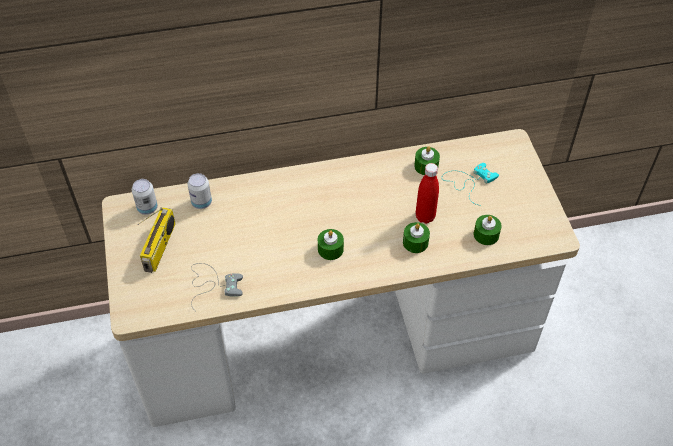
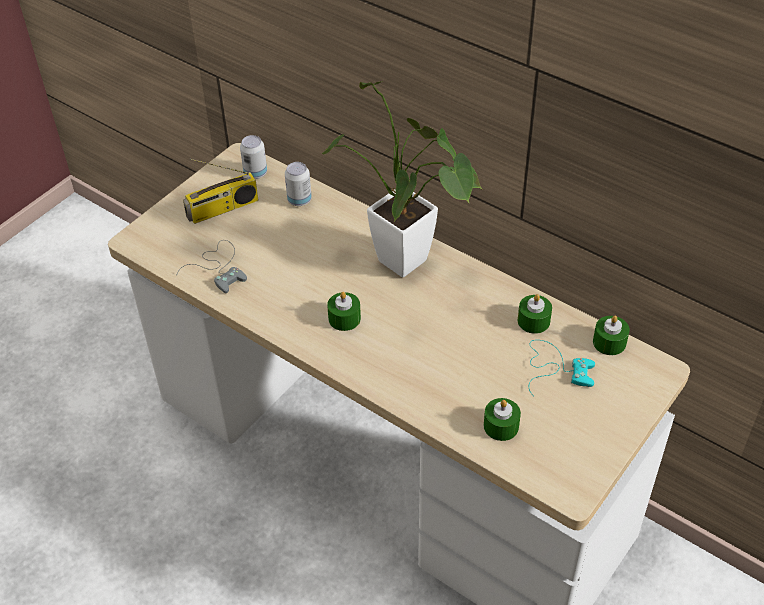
camera: 50 degrees right, 5 degrees down
green candle [403,222,430,253] -> green candle moved to [593,316,630,355]
red bottle [416,163,439,224] -> none
none -> potted plant [322,81,483,277]

